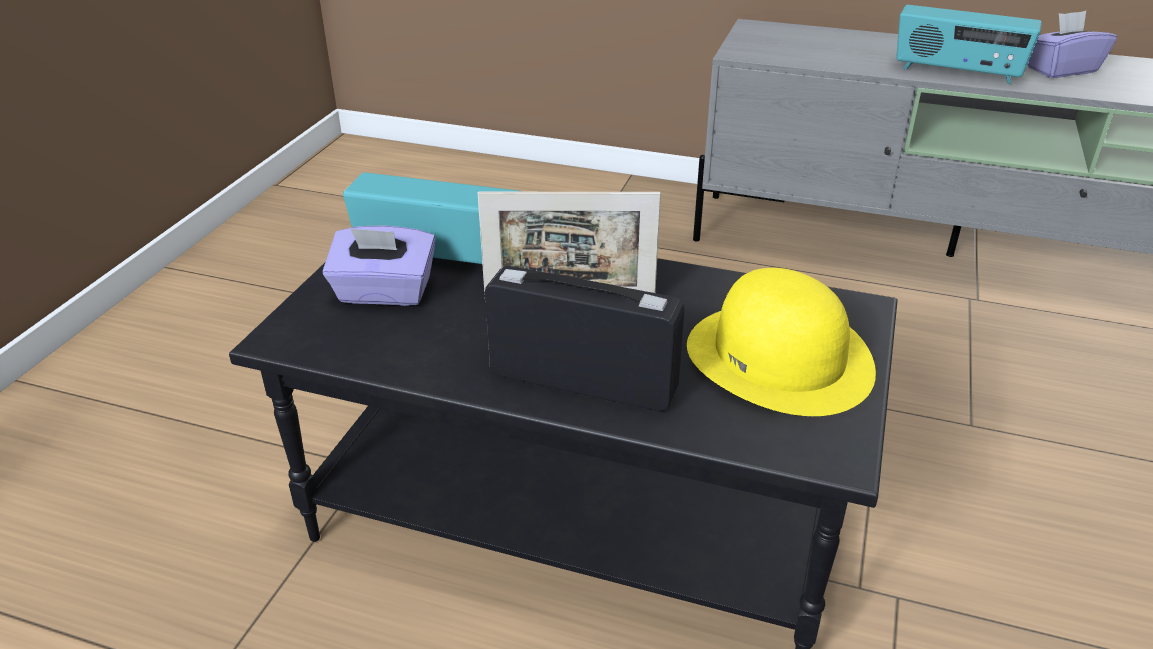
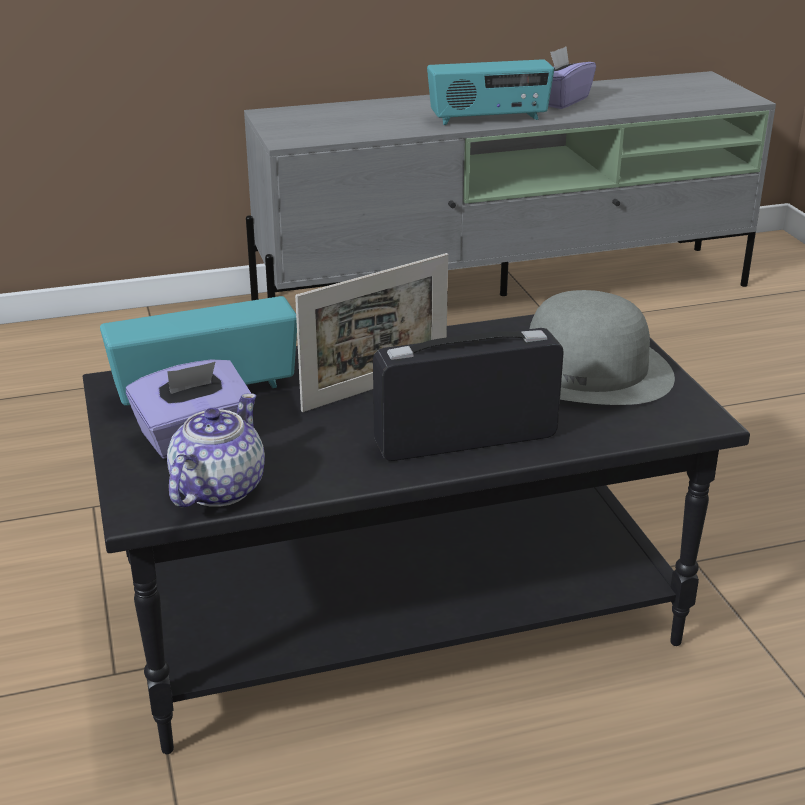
camera: 35 degrees left, 5 degrees down
yellow hat [687,268,876,416] -> grey hat [530,290,675,405]
none -> teapot [167,393,265,507]

